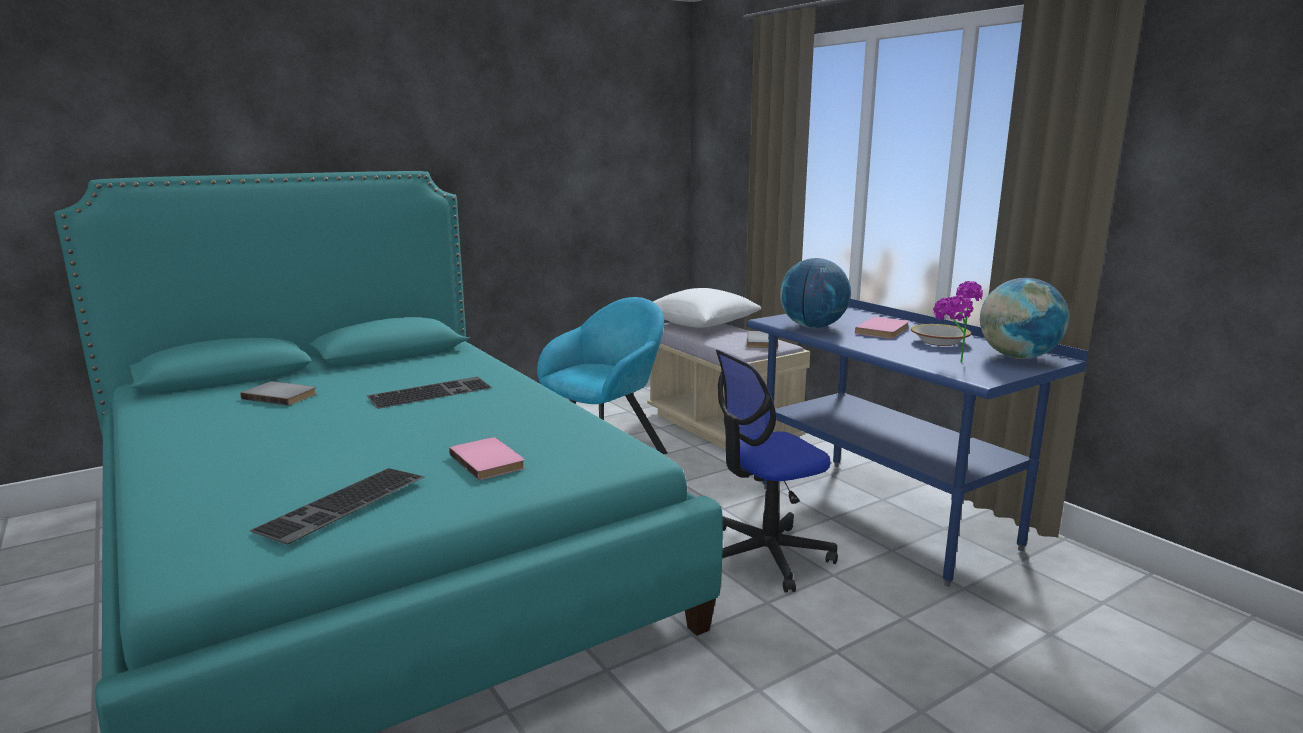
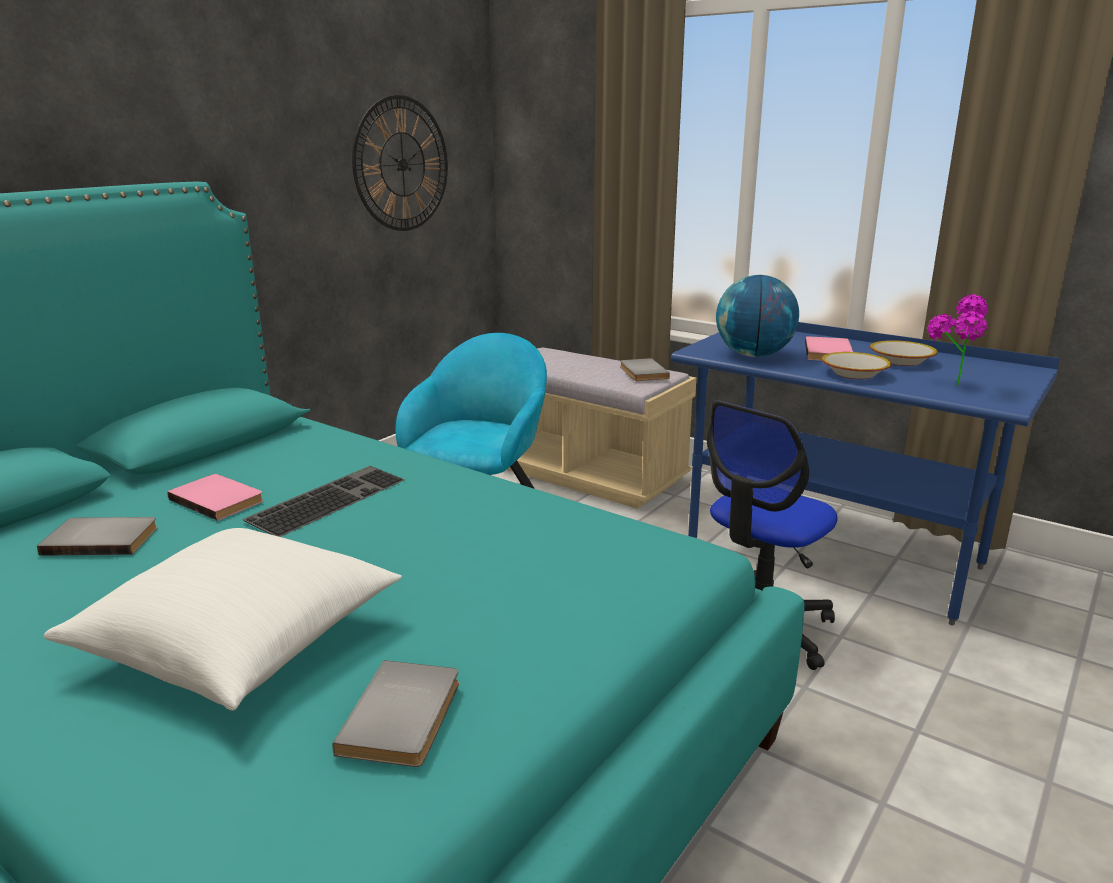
camera: 20 degrees left, 5 degrees up
keyboard [250,468,425,545] -> grey book [332,660,459,767]
pink book [449,437,525,480] -> pink book moved to [167,474,264,521]
white pillow [653,288,761,328] -> white pillow moved to [44,528,402,711]
globe [980,278,1069,359] -> none
none -> wall clock [352,95,448,231]
none -> bowl [822,352,892,379]

